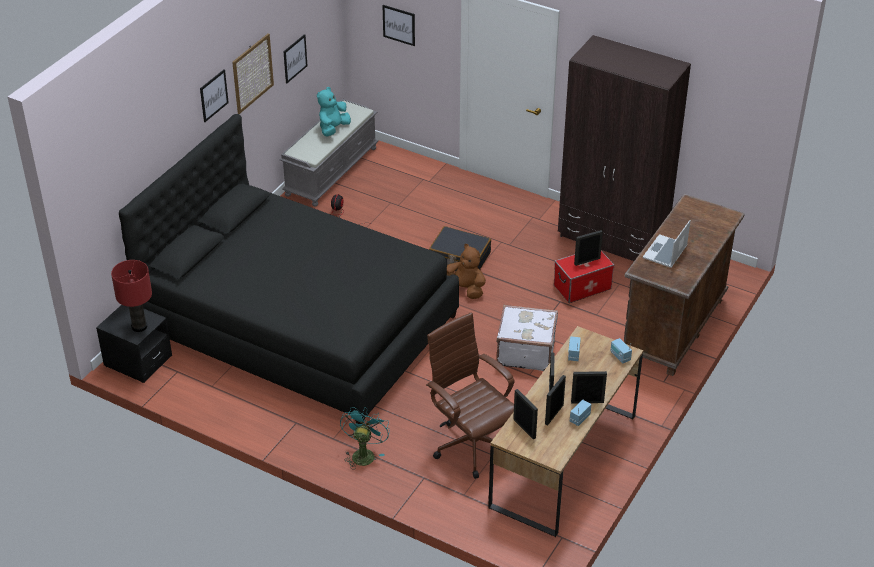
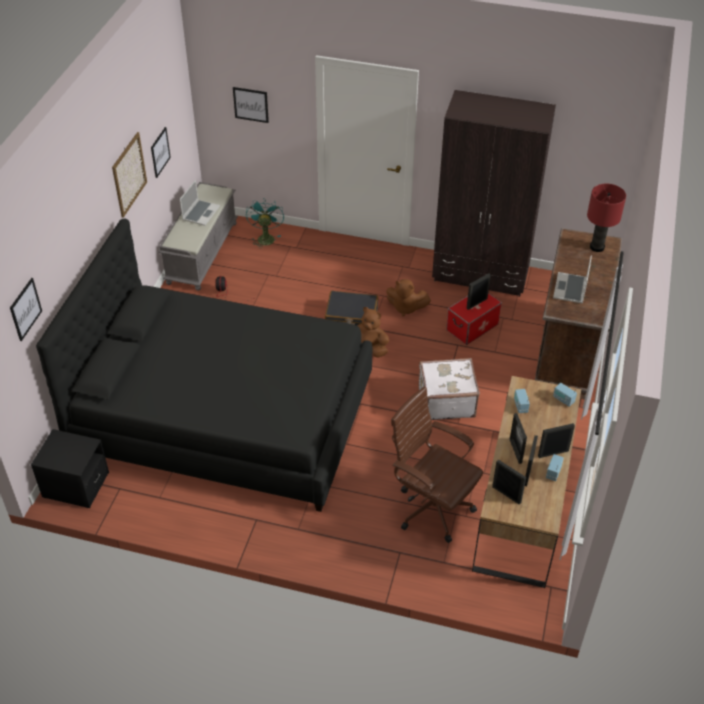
camera: 15 degrees left, 5 degrees up
red table lamp [111,260,152,332] -> red table lamp moved to [587,184,626,252]
picture [200,69,229,122] -> picture moved to [10,278,42,341]
turquoise plush toy [317,87,351,137] -> laptop [180,180,220,226]
turquoise fan [340,407,390,470] -> turquoise fan moved to [246,202,284,249]
none -> brown plush toy [386,279,431,316]

